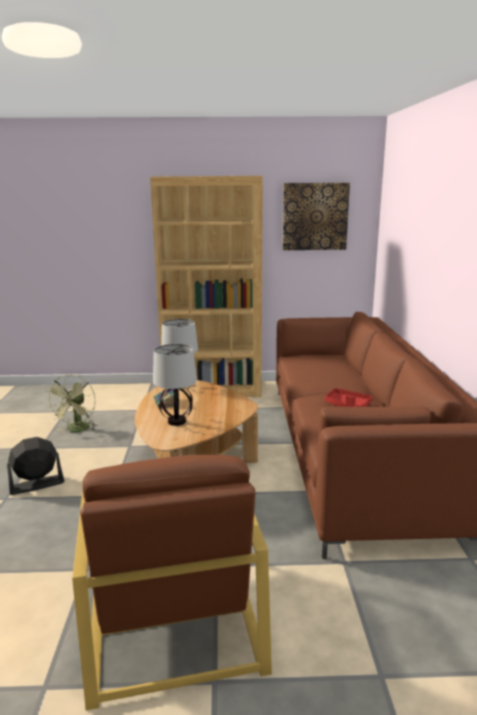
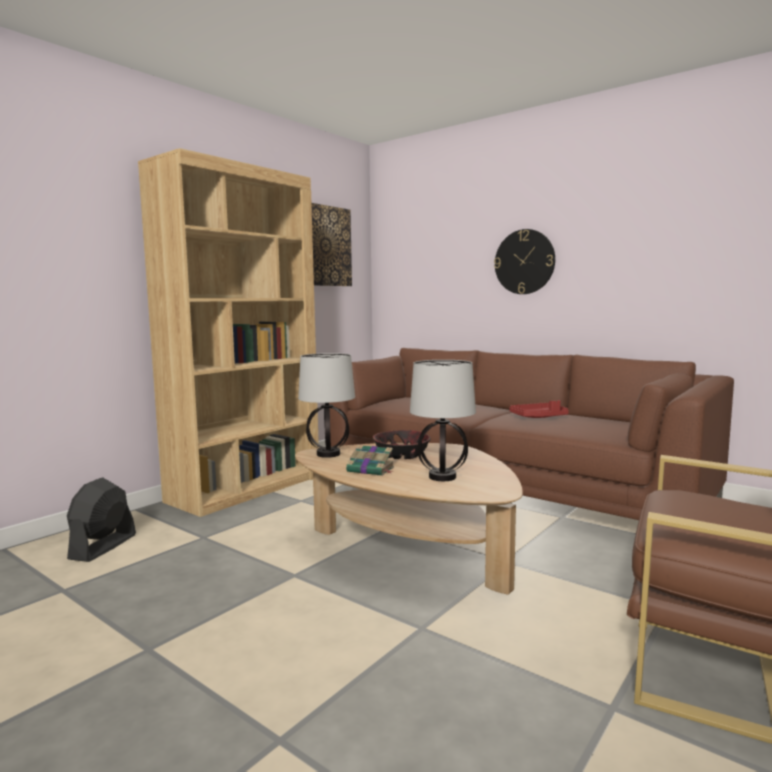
camera: 50 degrees left, 10 degrees down
black fan [7,437,65,495] -> black fan moved to [67,477,136,562]
green fan [46,374,98,432] -> none
none -> bowl [372,430,431,459]
none -> wall clock [494,229,555,294]

